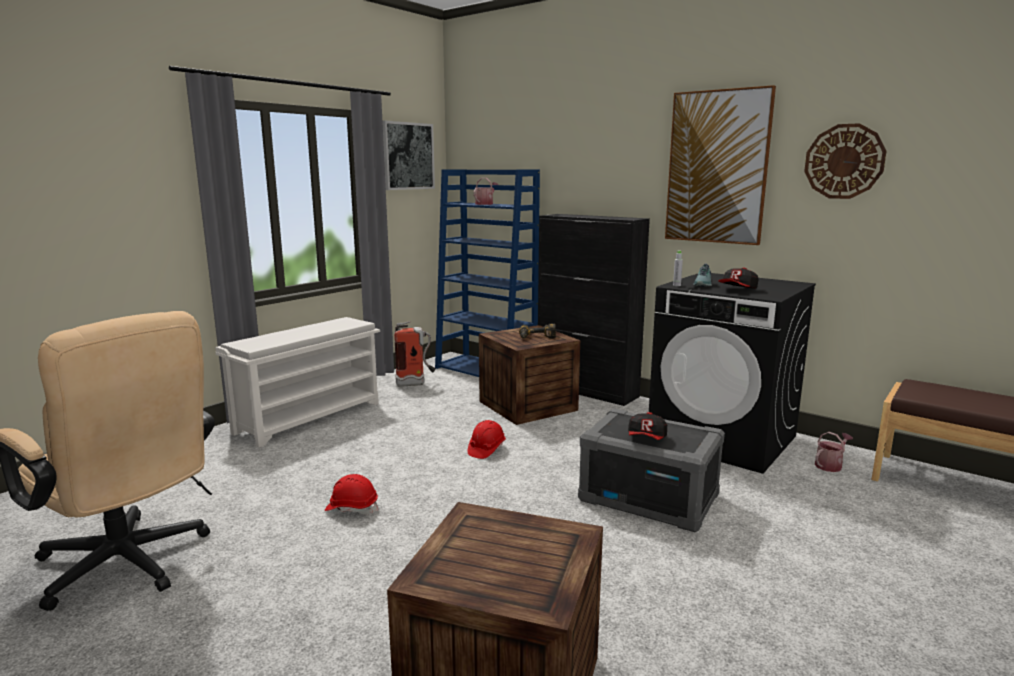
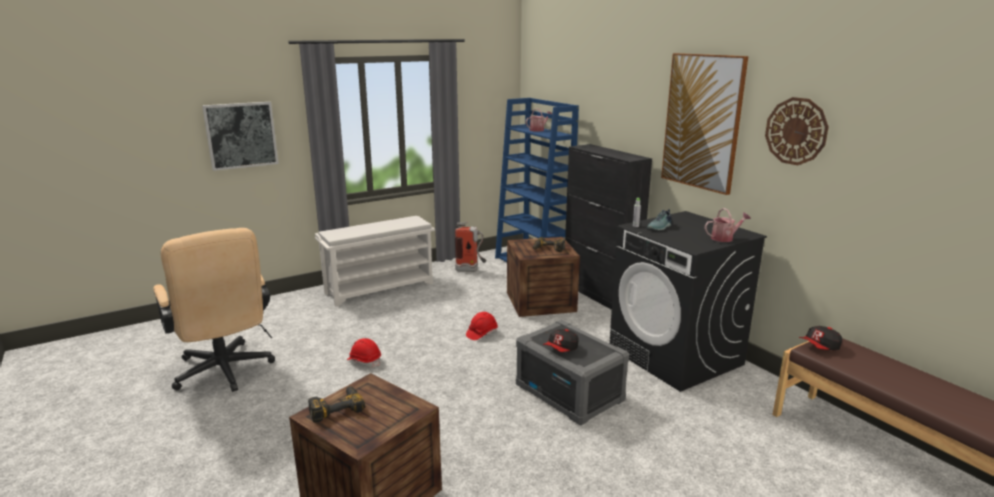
camera: 20 degrees right, 5 degrees up
picture [382,121,435,190] -> picture moved to [202,102,279,171]
cap [718,268,759,289] -> cap moved to [799,326,843,351]
watering can [815,432,853,472] -> watering can moved to [705,208,751,242]
none -> power drill [308,386,365,423]

